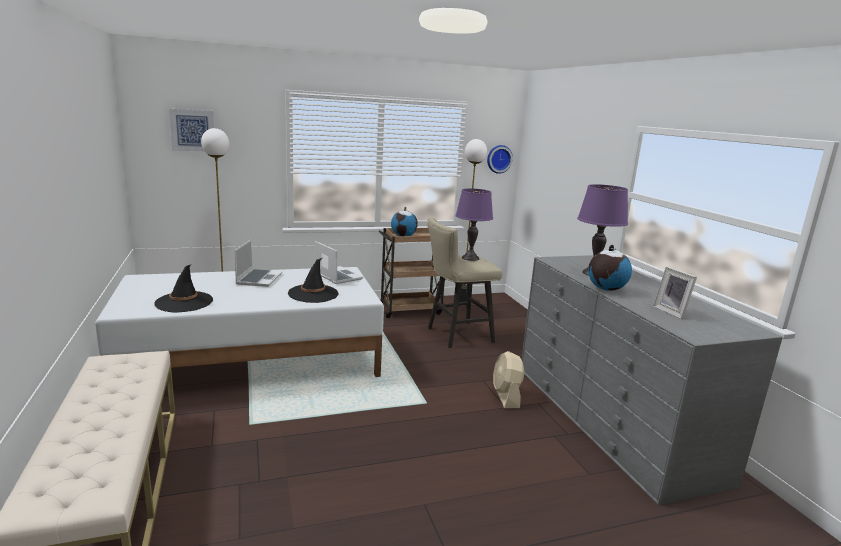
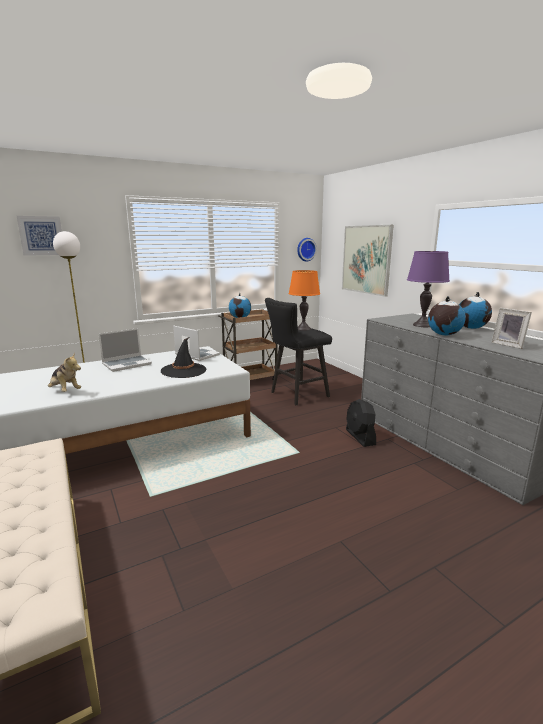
camera: 10 degrees left, 0 degrees up
black hat [154,265,213,312] -> plush toy [48,353,81,392]
laptop [234,240,282,287] -> laptop turned 60 degrees clockwise [99,328,152,372]
beige stool [427,218,502,348] -> black stool [265,298,332,405]
purple table lamp [455,188,493,261] -> orange table lamp [288,270,320,331]
floor lamp [459,139,487,302] -> none
beige fan [493,351,524,408] -> black fan [346,399,376,447]
none -> picture [342,225,394,297]
none -> globe [459,292,492,329]

